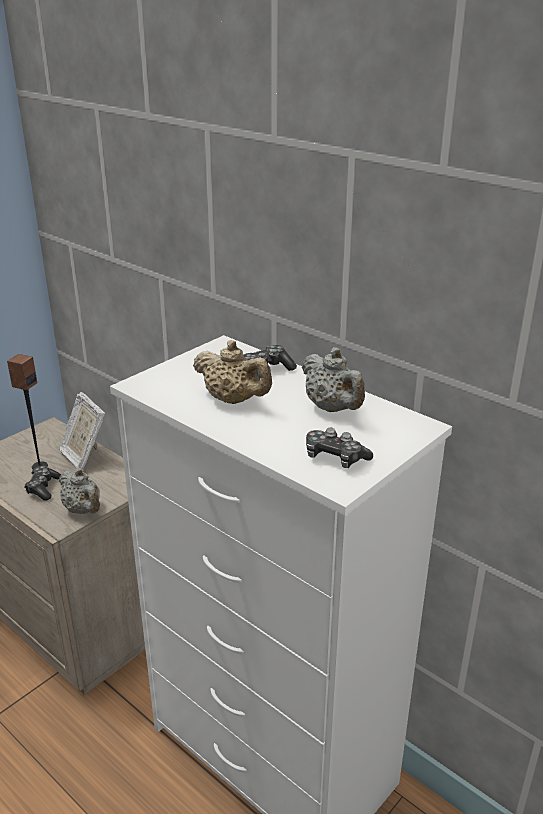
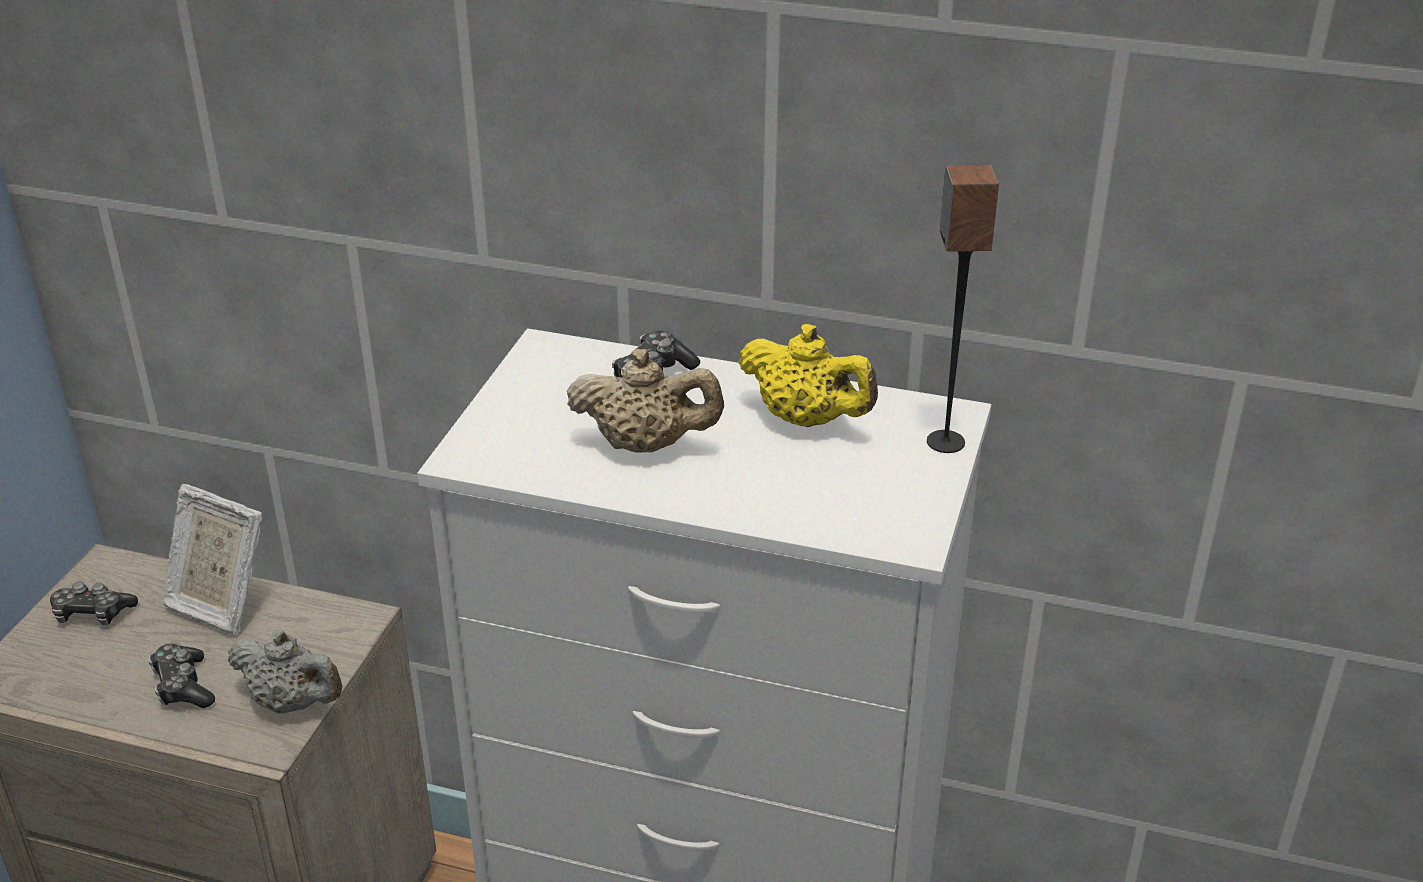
camera: 25 degrees left, 5 degrees up
speaker [7,354,48,469] -> speaker moved to [927,165,999,453]
grey teapot [302,347,365,412] -> yellow teapot [738,324,878,427]
game controller [306,427,373,468] -> game controller moved to [50,582,138,625]

